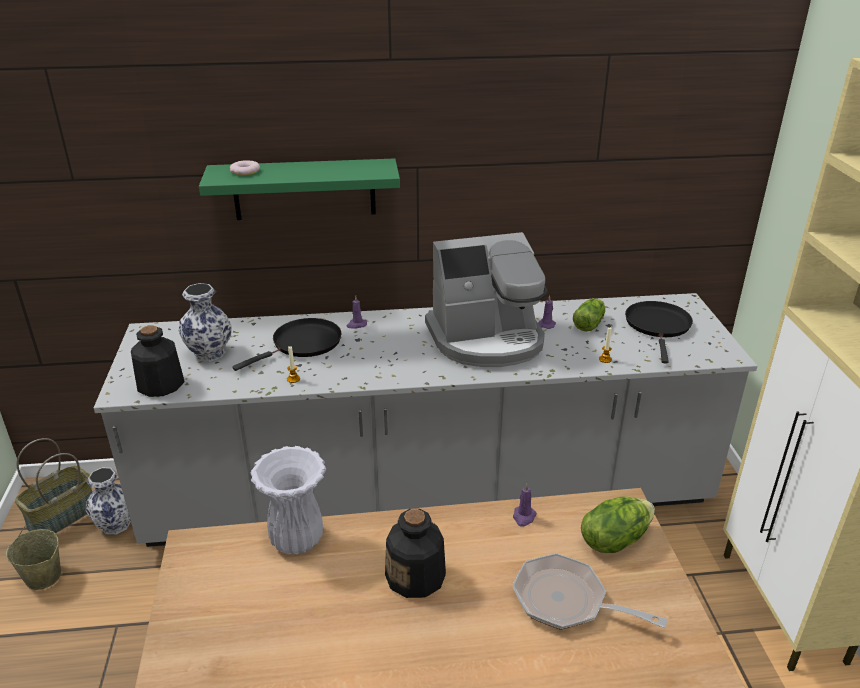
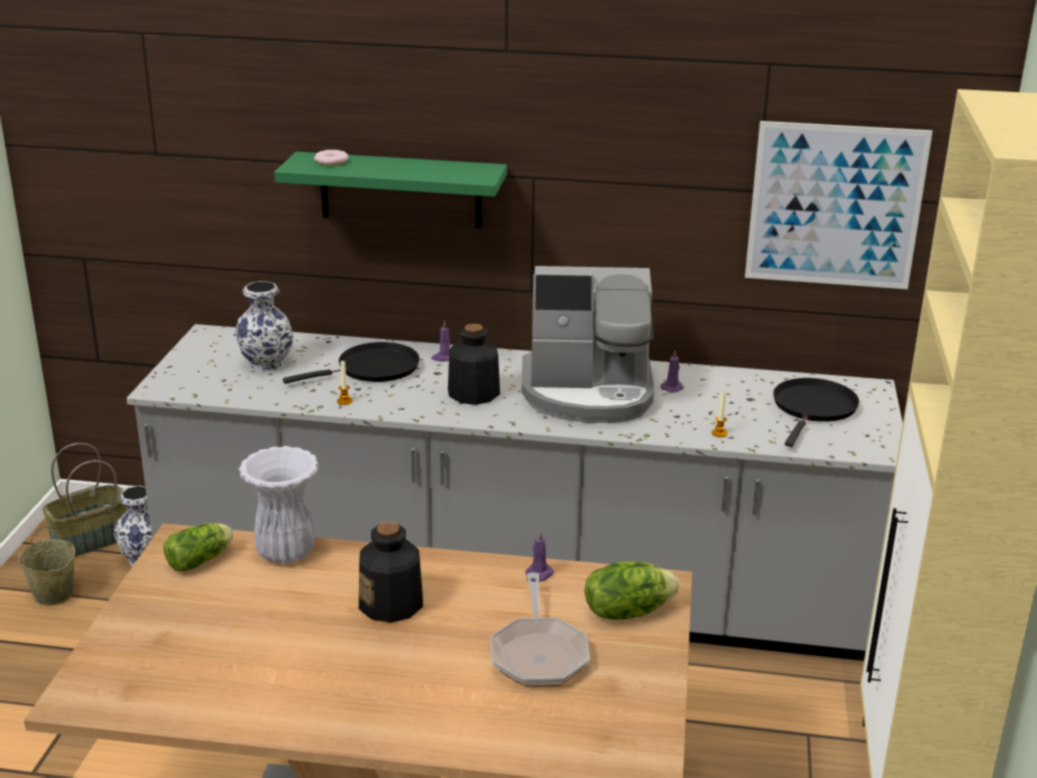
camera: 15 degrees right, 5 degrees down
bottle [131,325,185,397] -> bottle moved to [448,324,500,405]
frying pan [512,553,668,630] -> frying pan turned 135 degrees counterclockwise [491,573,590,687]
lettuce [573,298,605,331] -> lettuce moved to [163,523,233,572]
none -> picture [745,121,933,289]

